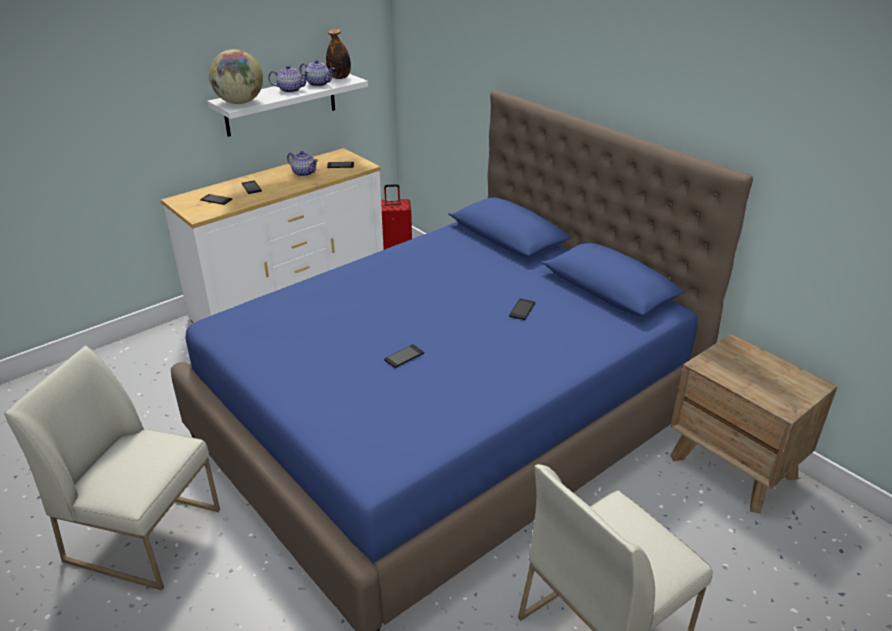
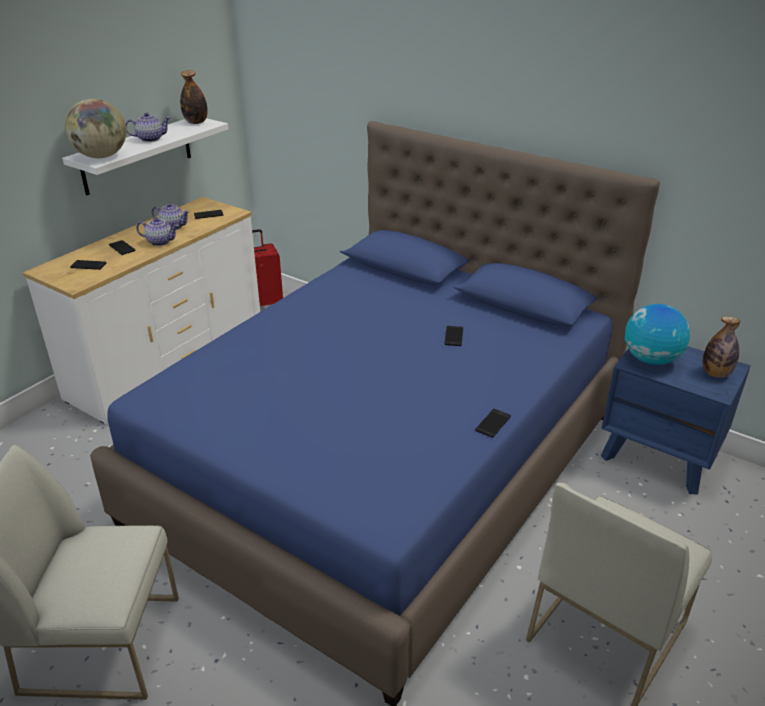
camera: 15 degrees left, 0 degrees up
teapot [300,60,335,87] -> teapot moved to [136,218,179,246]
phone [384,344,424,368] -> phone moved to [475,409,511,438]
brown nightstand [670,334,838,514] -> blue nightstand [601,346,751,494]
none -> globe [624,304,690,365]
none -> bottle [703,316,740,378]

